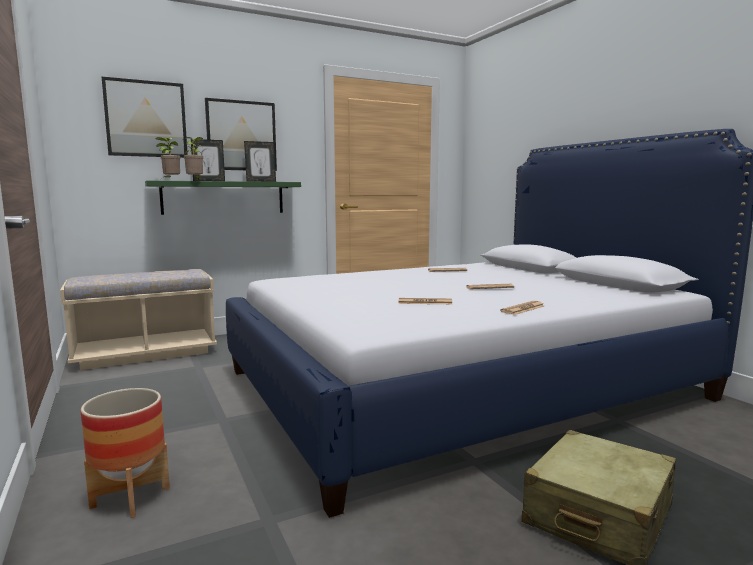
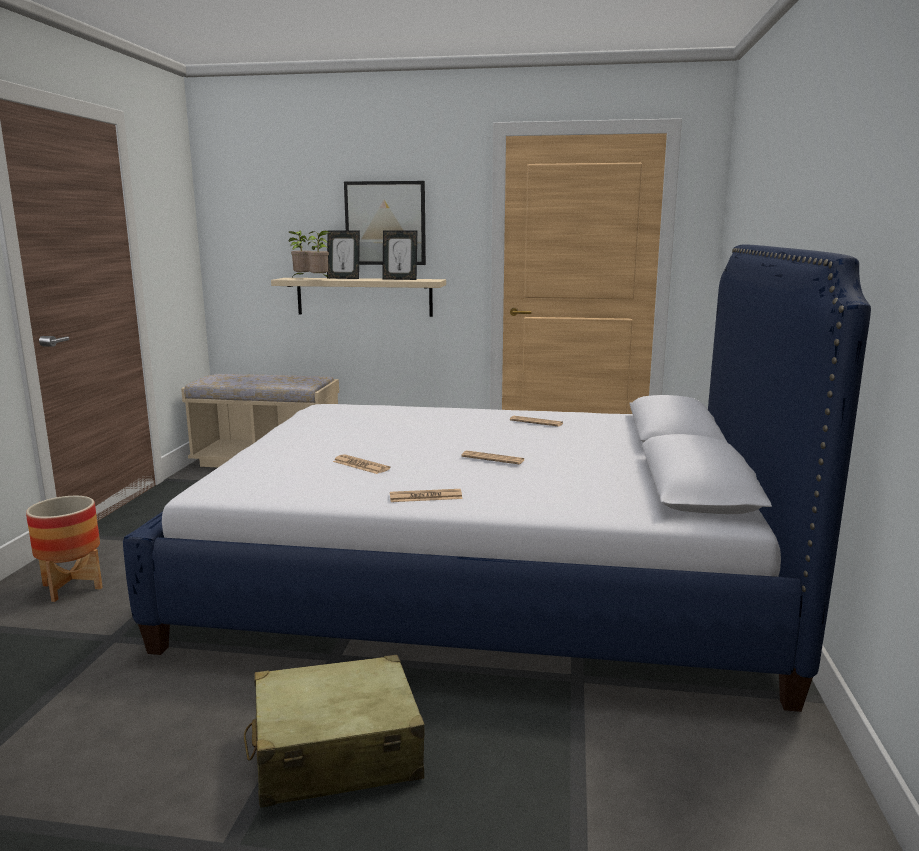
camera: 35 degrees right, 5 degrees up
picture [102,77,188,158] -> none
green shelf [145,180,301,215] -> beige shelf [271,278,446,317]

